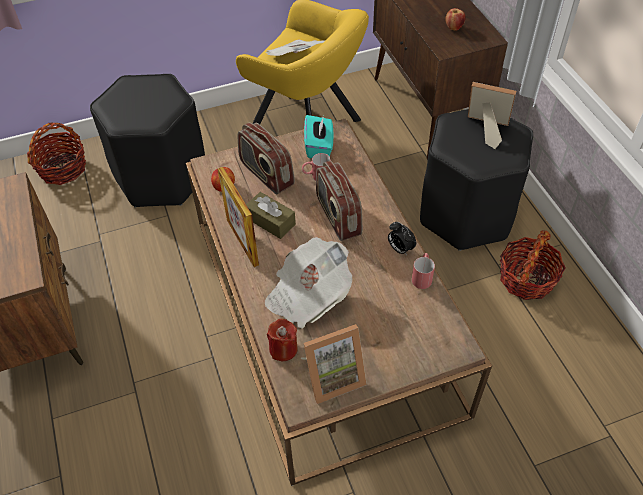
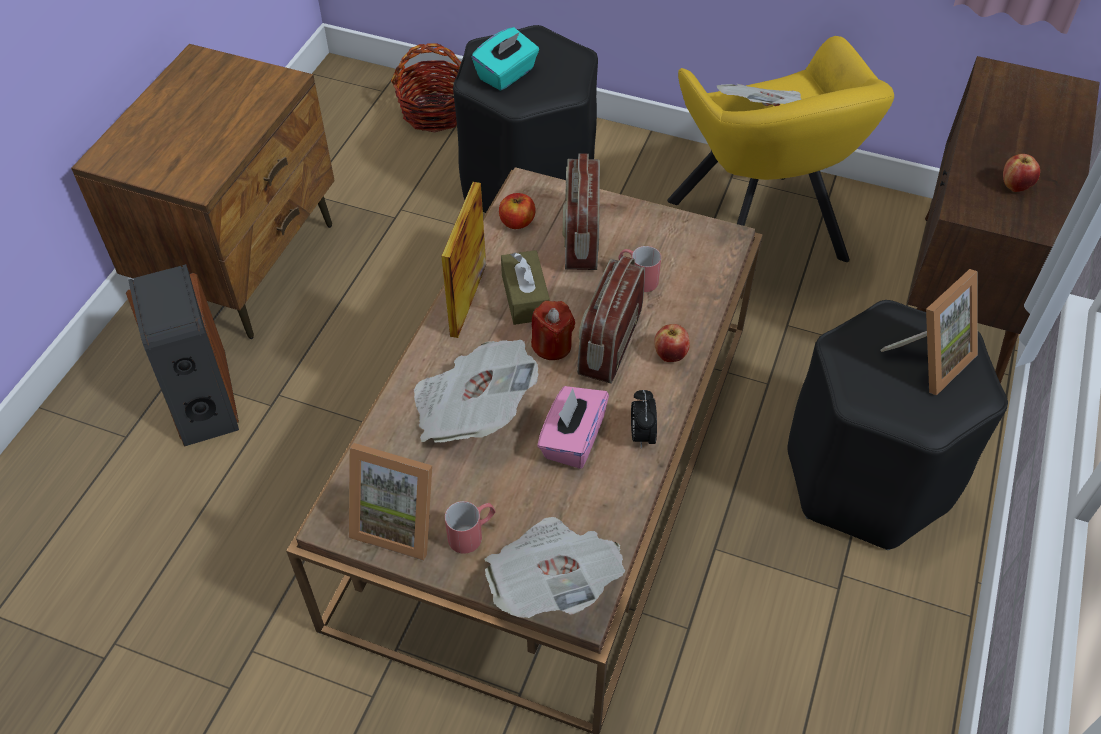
camera: 40 degrees right, 0 degrees up
red candle [267,319,298,361] -> red candle moved to [531,301,575,360]
turquoise tissue box [304,115,333,158] -> turquoise tissue box moved to [472,27,539,91]
red mug [412,253,435,289] -> red mug moved to [445,501,496,554]
picture frame [468,82,516,149] -> picture frame turned 75 degrees clockwise [880,269,978,396]
basket [500,230,566,300] -> none
none -> speaker [126,264,239,447]
none -> newspaper [485,517,625,618]
none -> pink tissue box [537,386,609,469]
none -> apple [654,324,690,362]

